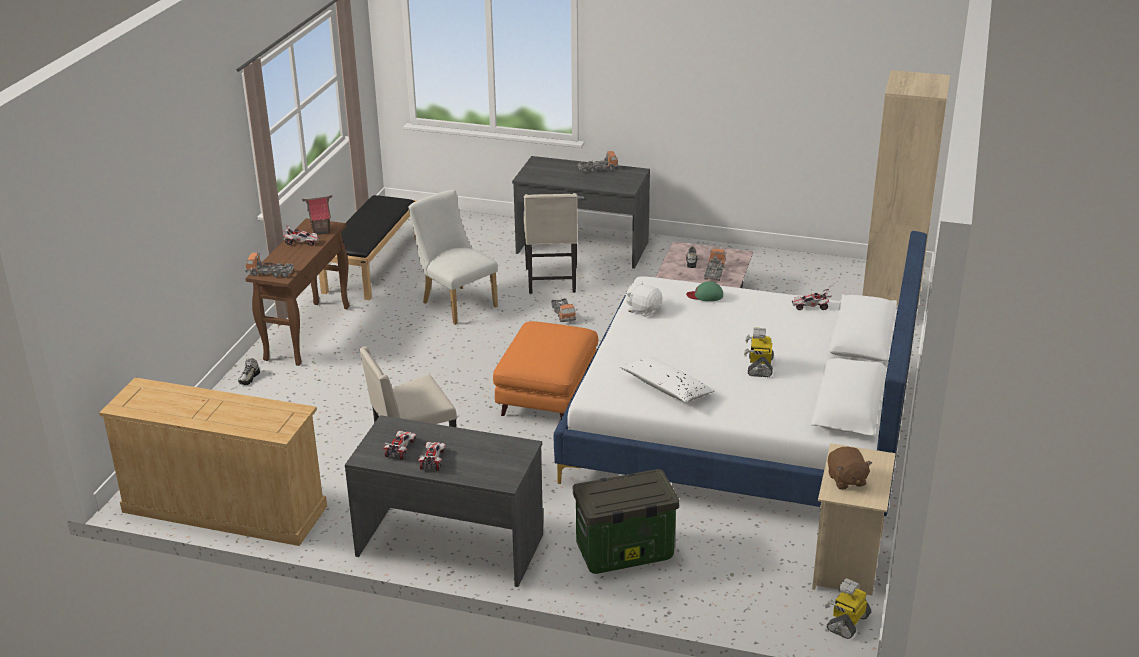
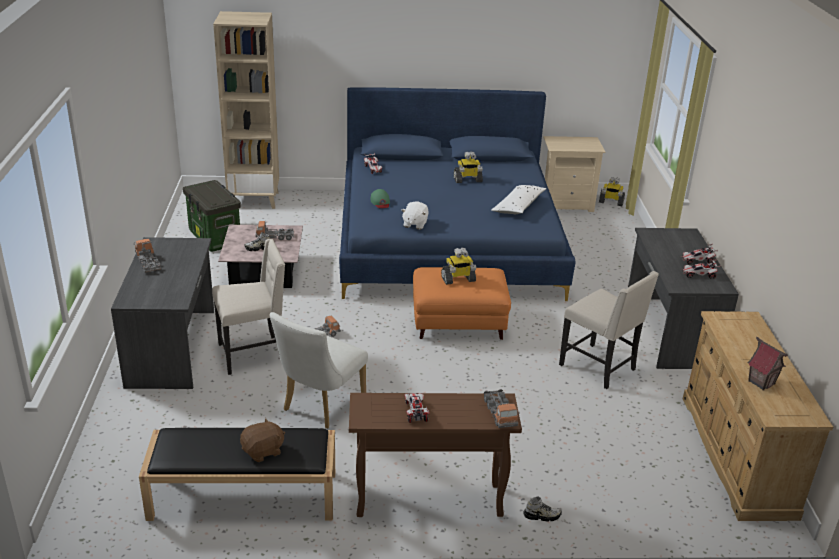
camera: 110 degrees left, 0 degrees up
toy house [302,195,332,235] -> toy house moved to [748,337,788,390]
white bed [554,231,927,536] -> blue bed [339,87,576,301]
storage box [573,469,679,574] -> storage box moved to [183,180,241,252]
brown plush toy [828,447,872,490] -> brown plush toy moved to [240,418,285,462]
none -> toy robot [441,247,476,285]

